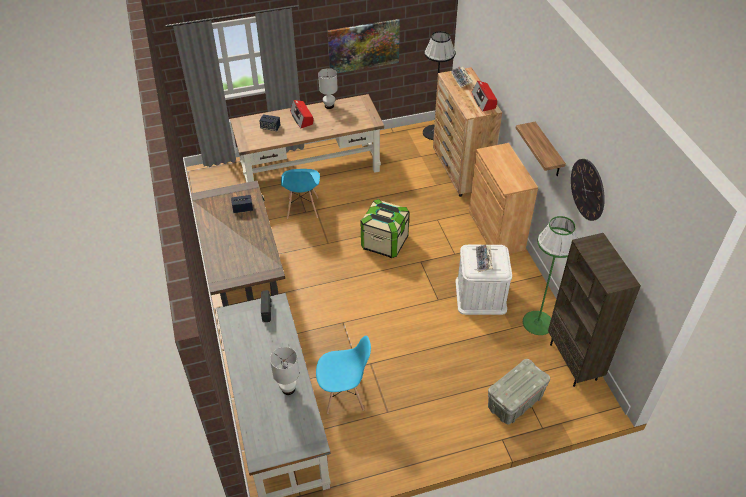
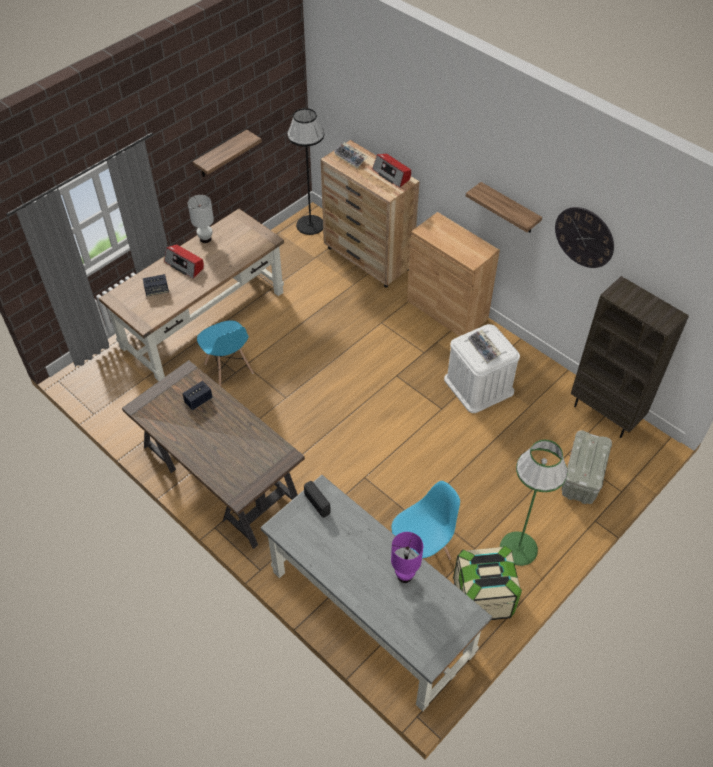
camera: 30 degrees left, 5 degrees up
white table lamp [270,347,299,395] -> purple table lamp [391,532,423,583]
picture [328,19,400,73] -> shelf [193,130,262,177]
storage box [360,199,409,258] -> storage box moved to [453,546,522,620]
green floor lamp [523,216,577,335] -> green floor lamp moved to [500,440,568,566]

